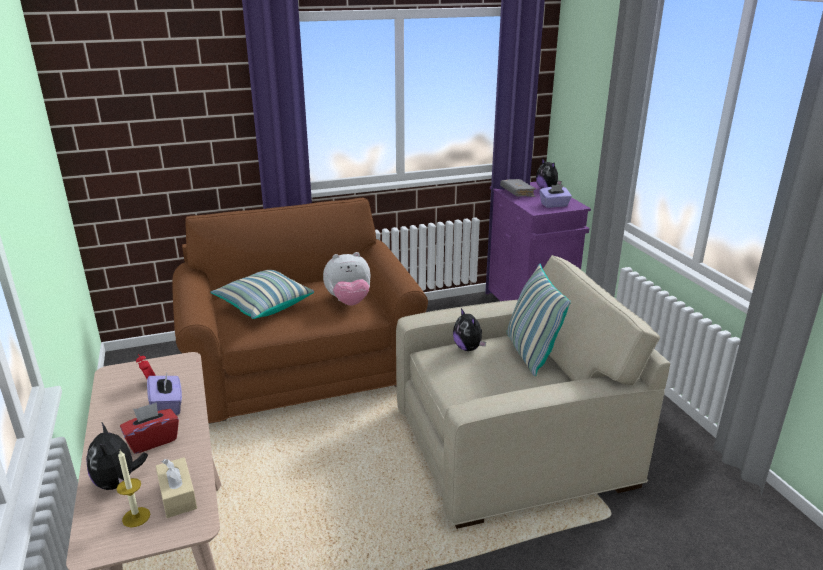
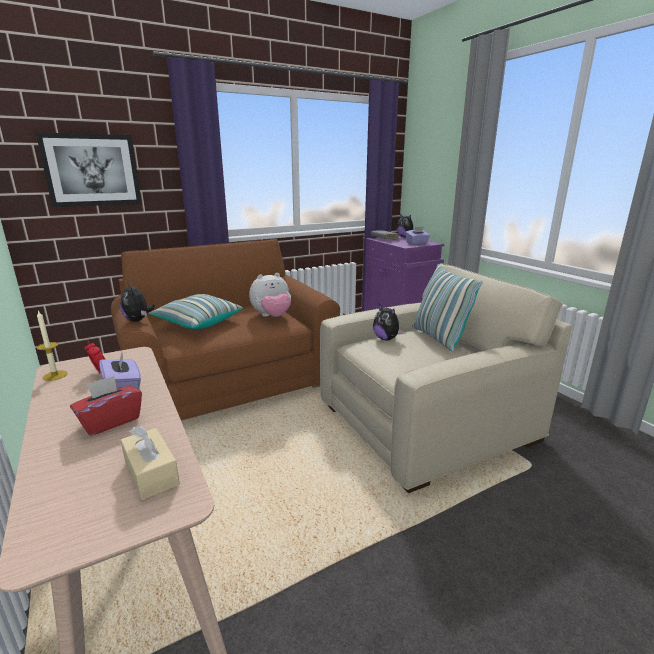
camera: 10 degrees left, 5 degrees down
plush toy [86,423,148,490] -> plush toy moved to [120,283,155,322]
candle [117,450,150,527] -> candle moved to [36,310,68,381]
none -> picture [36,132,142,207]

